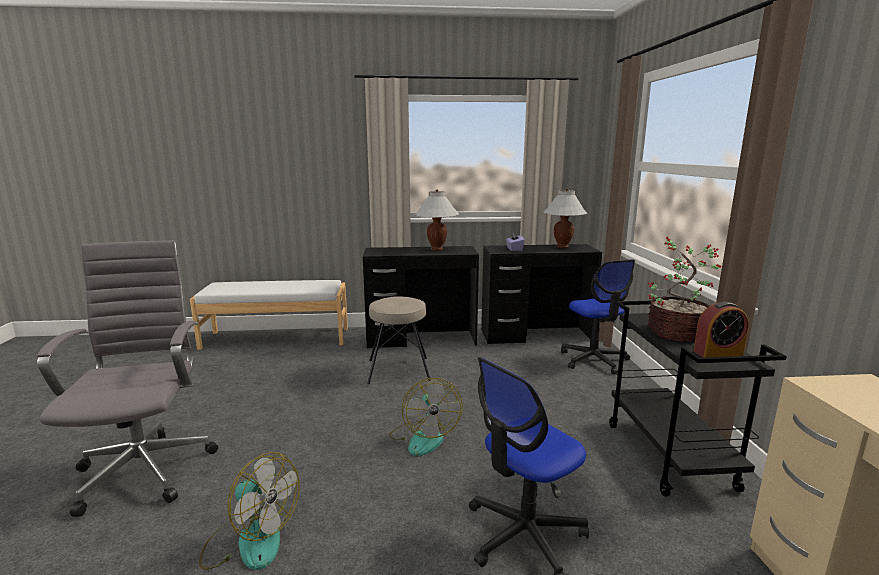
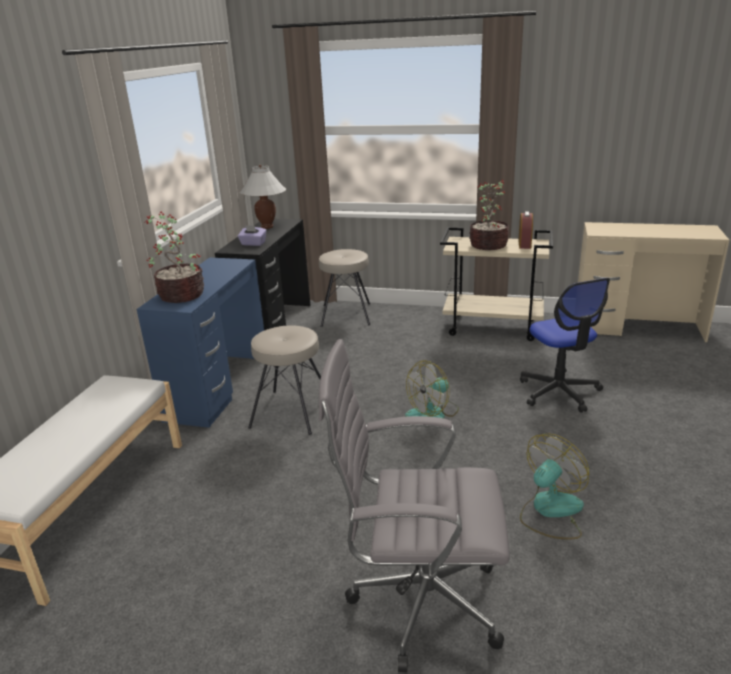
camera: 70 degrees left, 10 degrees up
black desk [363,246,479,348] -> blue desk [136,257,264,428]
fan [389,378,462,456] -> fan turned 135 degrees clockwise [405,360,459,418]
white table lamp [415,189,459,251] -> none
office chair [561,259,635,374] -> beige stool [319,249,370,327]
black cart [609,301,787,496] -> beige cart [440,227,553,341]
none -> potted plant [145,211,204,303]

